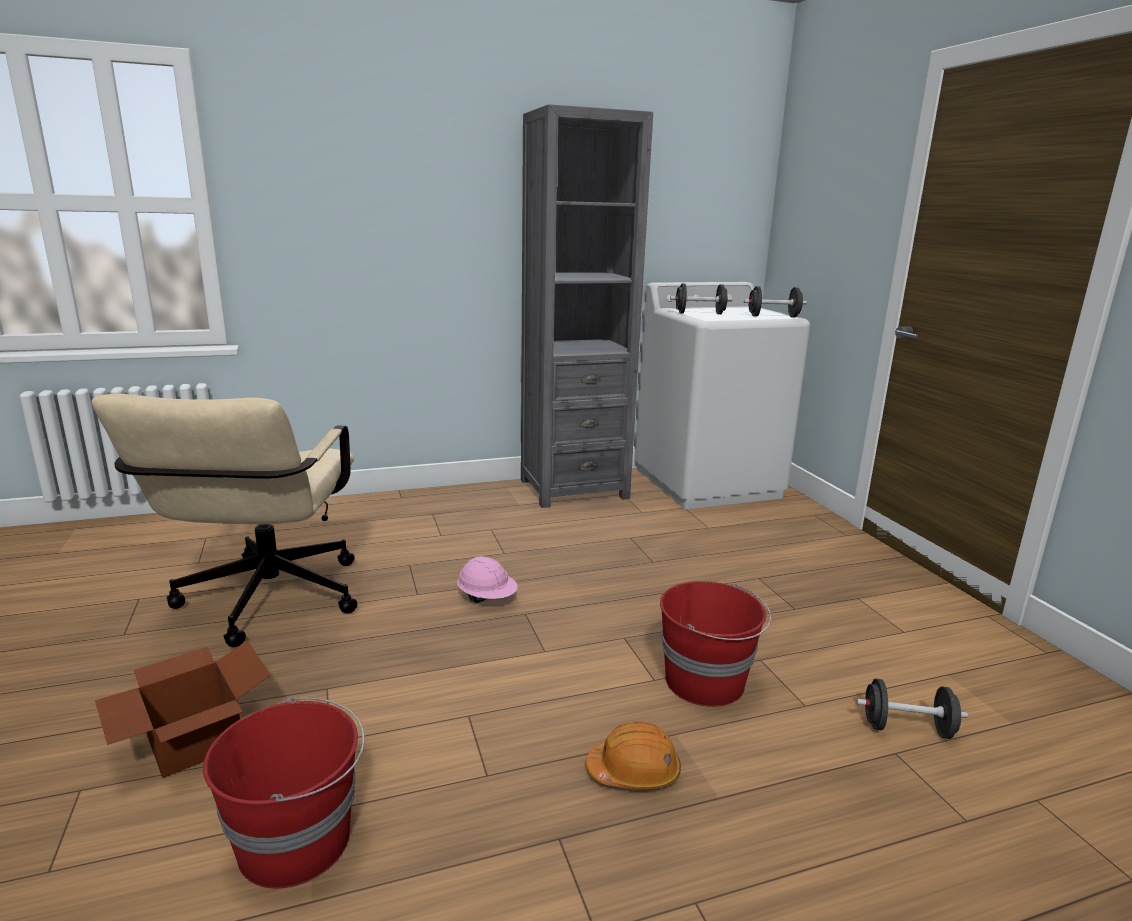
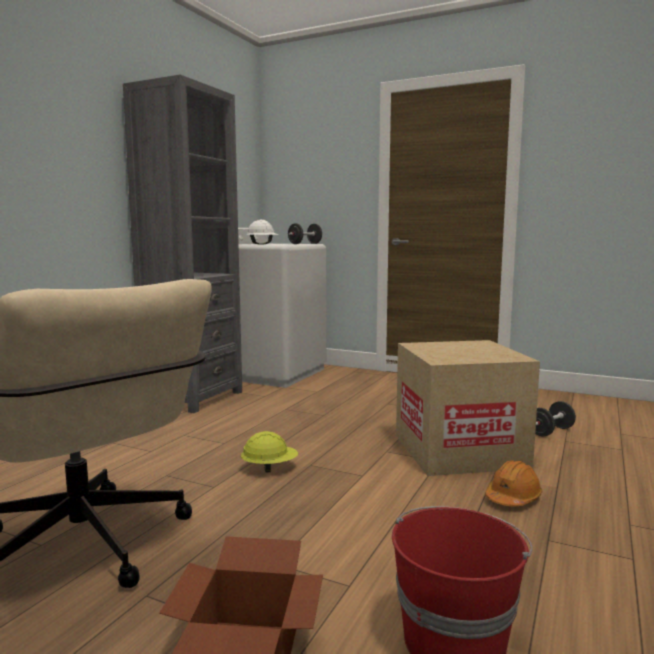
camera: 45 degrees left, 10 degrees down
pink hard hat [457,556,518,603] -> yellow hard hat [241,431,298,473]
red bucket [660,581,771,707] -> cardboard box [396,340,540,476]
black dumbbell [670,283,732,314] -> white hard hat [246,219,278,245]

